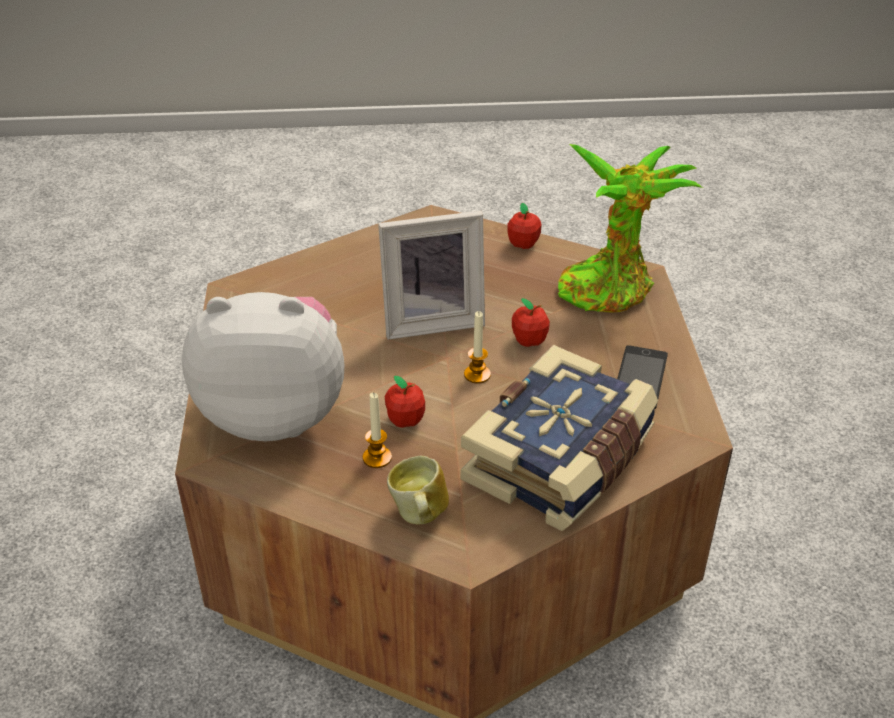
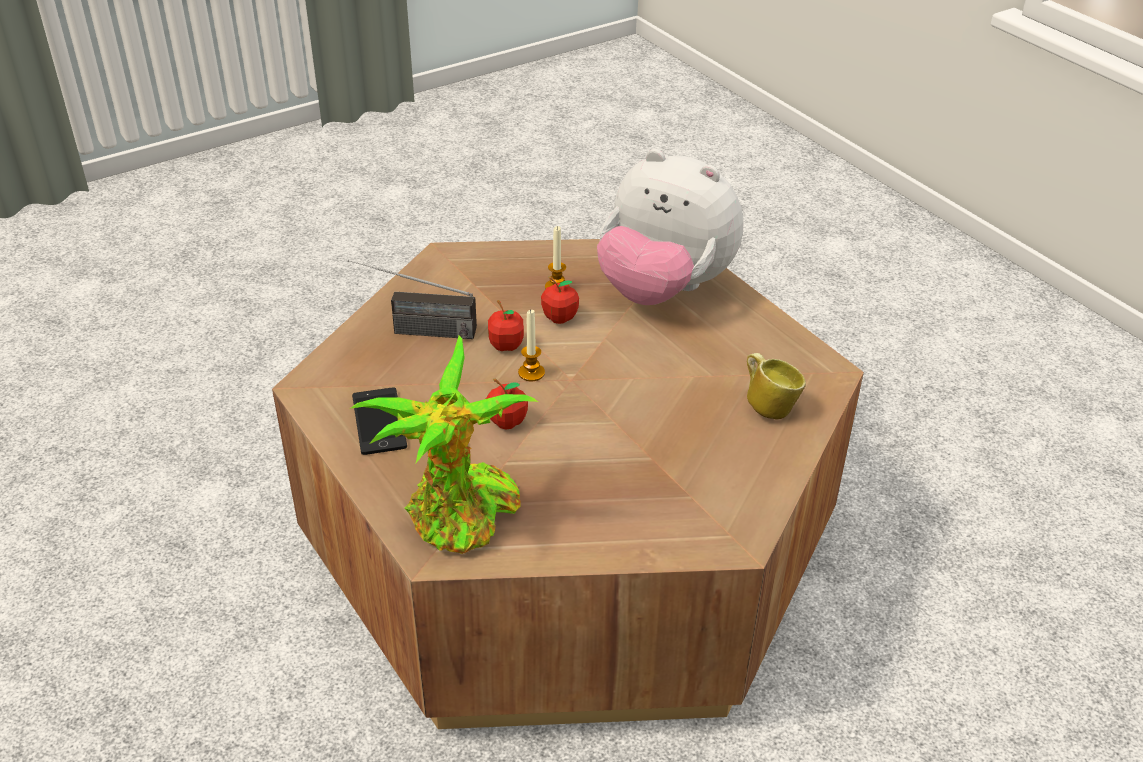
camera: 150 degrees right, 0 degrees up
plush toy [182,292,344,441] -> plush toy turned 60 degrees clockwise [597,149,743,305]
picture frame [378,211,485,340] -> none
mug [387,456,449,524] -> mug moved to [747,353,806,420]
book [461,345,658,531] -> radio [348,260,477,339]
apple [507,203,542,249] -> apple moved to [488,300,524,351]

